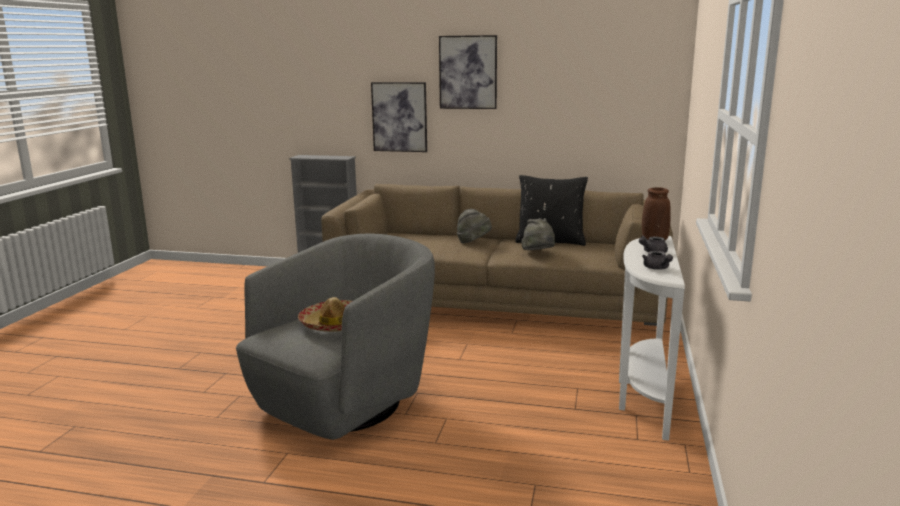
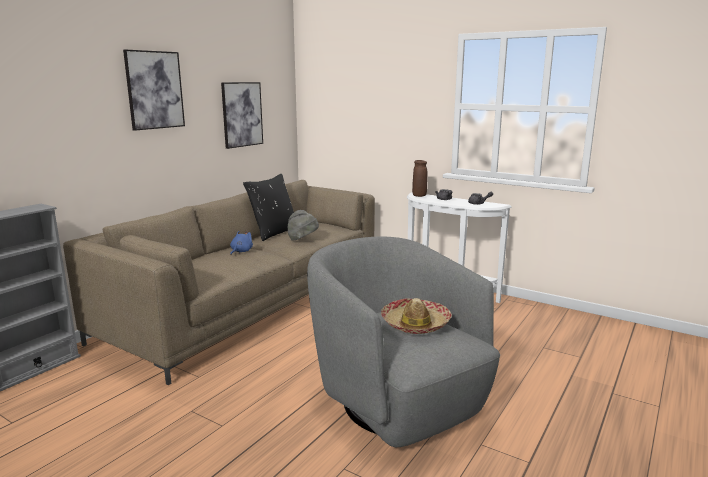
camera: 70 degrees left, 0 degrees up
picture [371,82,427,152] -> picture moved to [221,82,263,149]
grey hat [457,209,492,243] -> blue plush toy [230,231,253,255]

